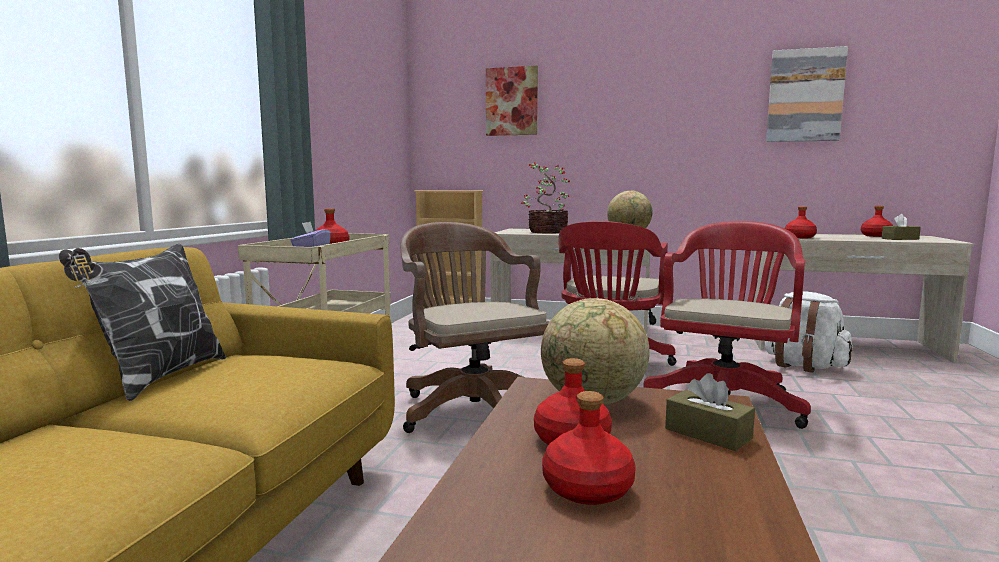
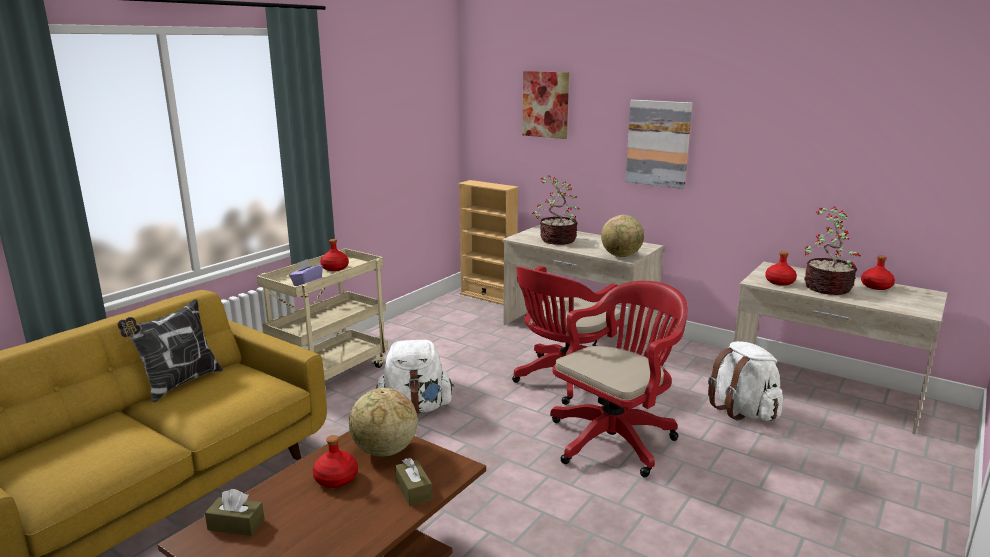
camera: 20 degrees right, 10 degrees up
brown office chair [401,222,549,433] -> white backpack [376,340,454,414]
red bottle [542,391,635,505] -> none
picture [766,46,848,142] -> picture moved to [625,100,692,189]
brown tissue box [882,214,921,240] -> brown tissue box moved to [205,489,264,536]
none -> potted plant [804,206,861,295]

